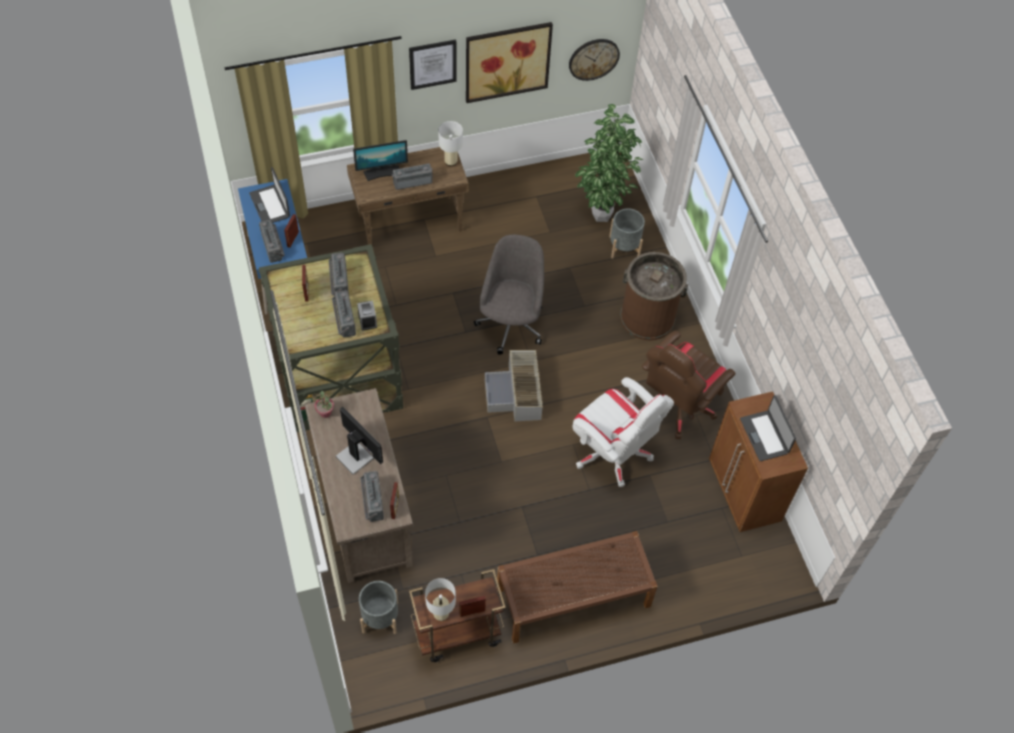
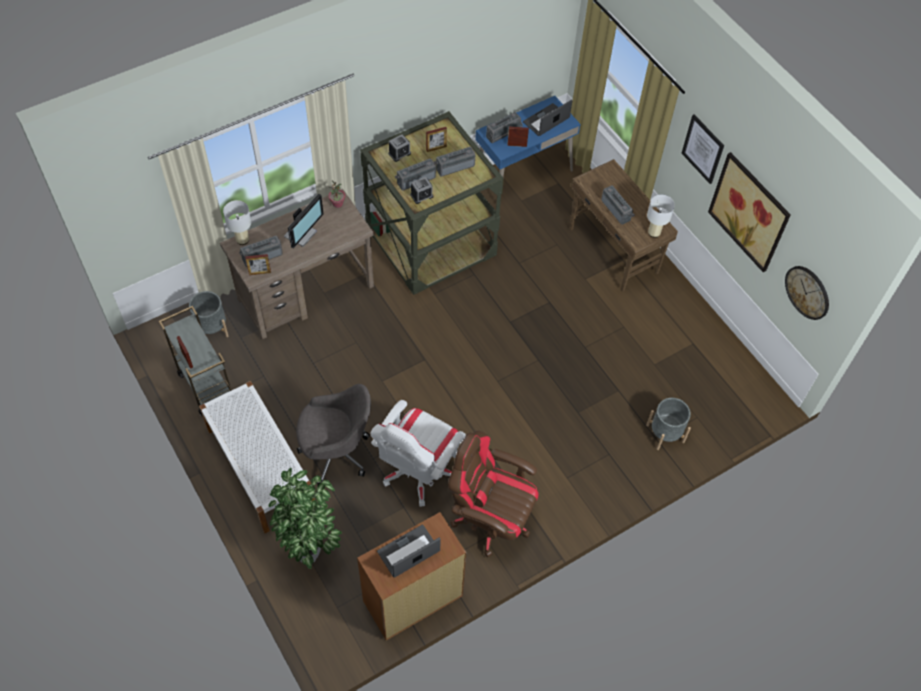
camera: 75 degrees right, 0 degrees up
monitor [353,140,408,181] -> none
brown cart [409,569,506,662] -> grey cart [159,306,231,417]
white table lamp [425,578,456,621] -> white table lamp moved to [223,200,251,245]
grey office chair [474,235,544,355] -> grey office chair moved to [296,384,371,485]
grey storage box [485,350,543,422] -> none
brown bench [497,531,658,644] -> white bench [199,381,315,534]
potted plant [575,104,643,222] -> potted plant moved to [269,468,342,569]
brown trash can [620,252,688,340] -> none
none -> alarm clock [388,135,411,162]

